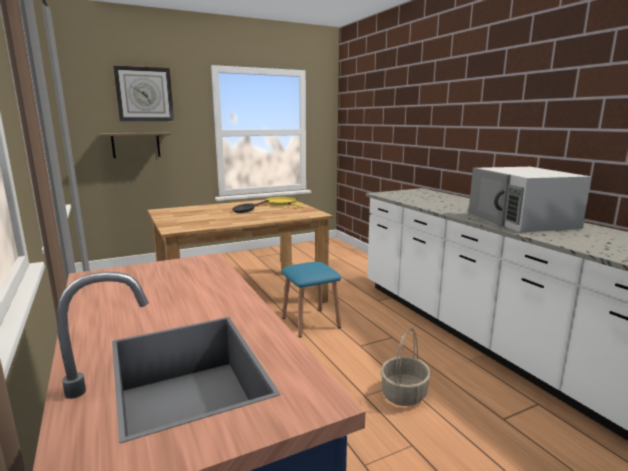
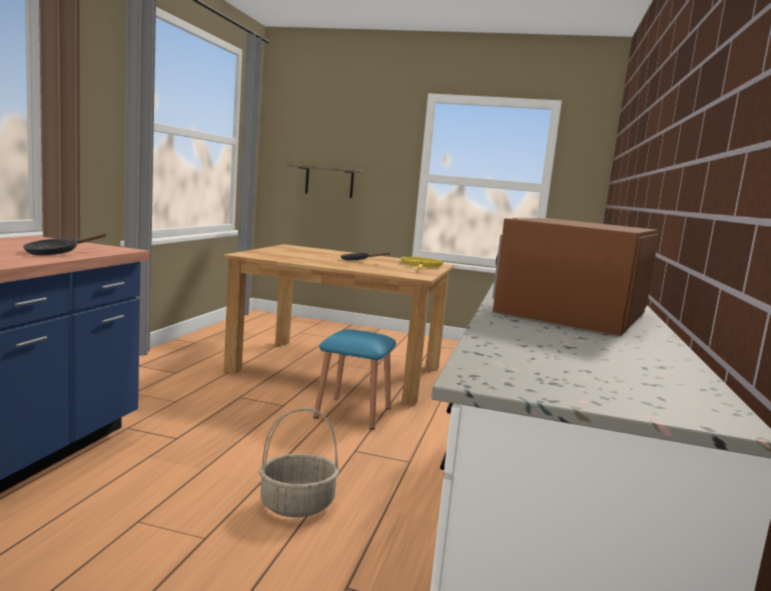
camera: 40 degrees right, 5 degrees down
wall clock [113,65,174,121] -> none
white microwave [468,167,592,232] -> brown microwave [492,218,659,336]
none -> black frying pan [23,233,106,255]

